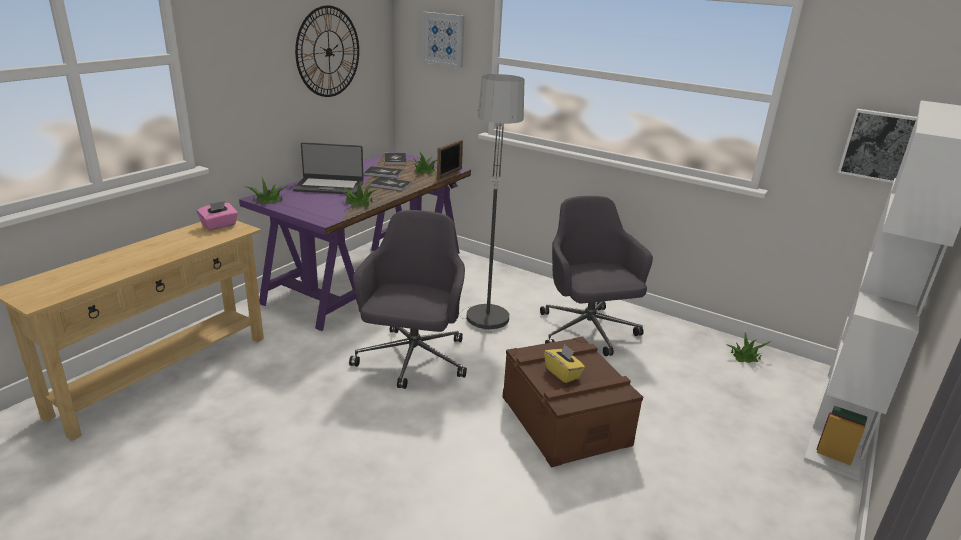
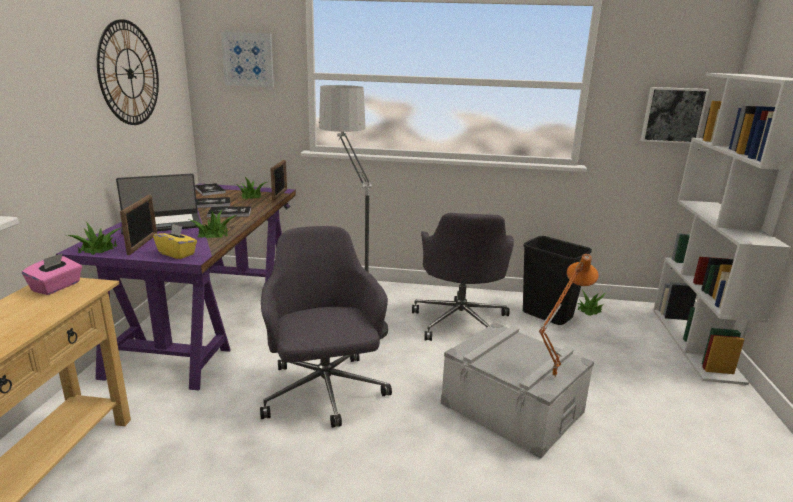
camera: 25 degrees left, 5 degrees down
brown storage box [503,337,643,468] -> grey storage box [441,322,594,459]
grey office chair [540,196,653,356] -> grey office chair turned 135 degrees counterclockwise [412,213,514,341]
yellow tissue box [544,344,585,383] -> yellow tissue box moved to [153,224,197,259]
none -> picture frame [120,195,157,255]
none -> black trash can [523,236,592,325]
none -> orange table lamp [539,254,599,378]

